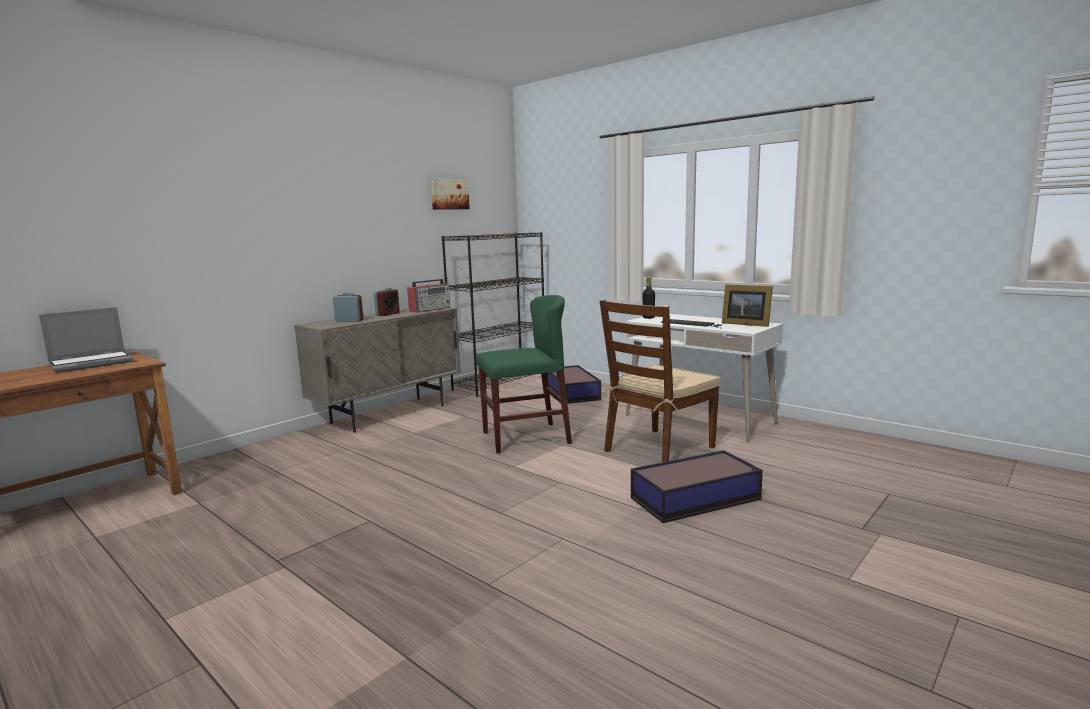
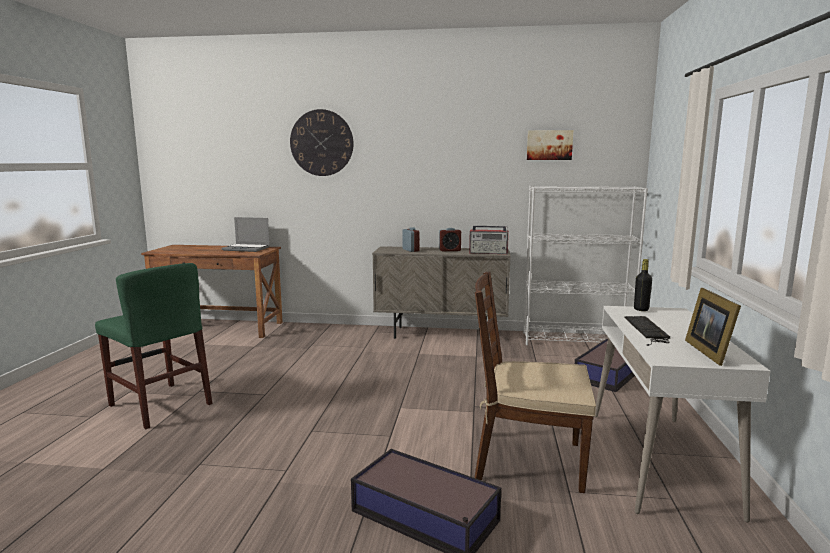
camera: 55 degrees right, 0 degrees up
black bookcase [441,232,544,397] -> white bookcase [523,186,648,345]
green chair [476,295,572,454] -> green chair moved to [95,263,212,429]
none -> wall clock [290,109,354,176]

